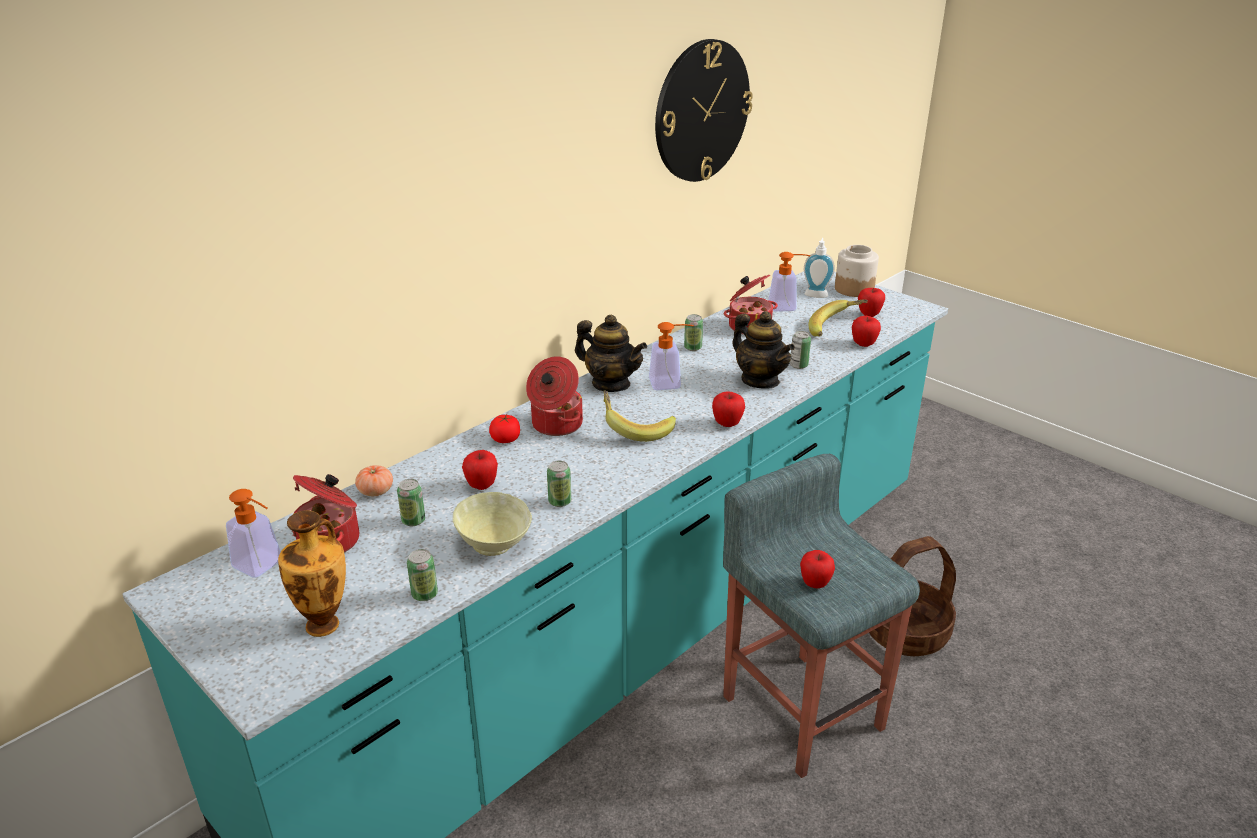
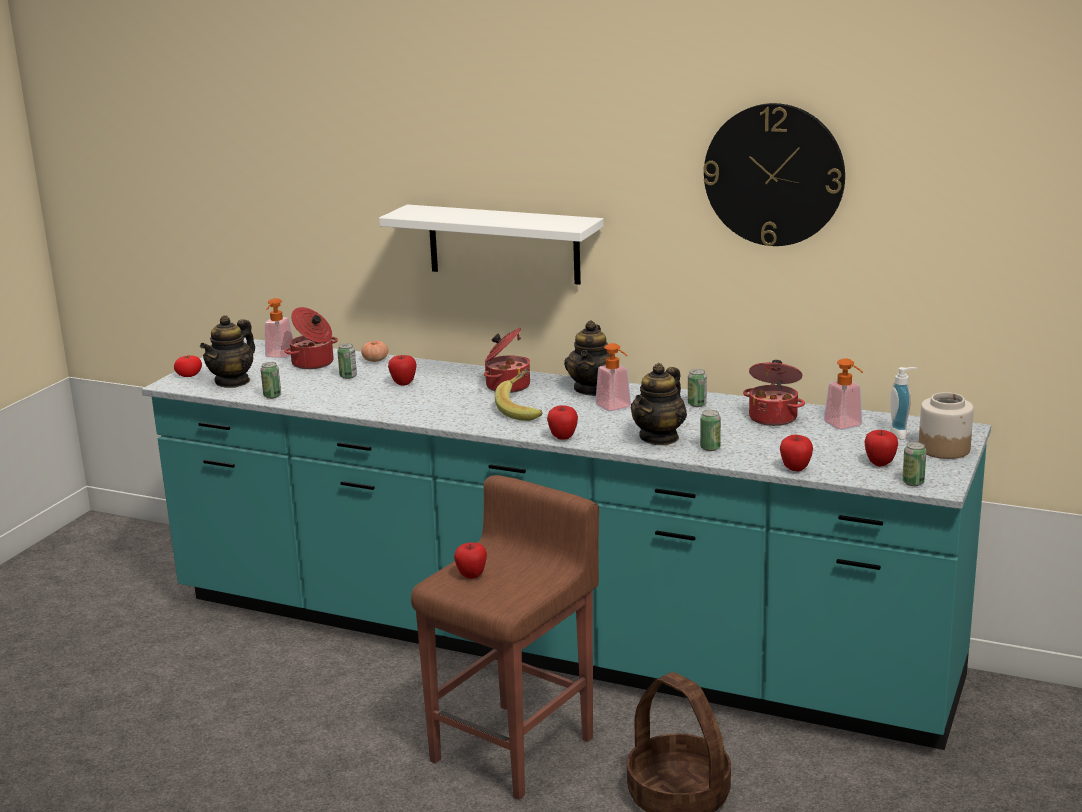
camera: 70 degrees right, 10 degrees down
vase [278,510,346,637] -> teapot [200,315,255,388]
beige bowl [453,492,532,556] -> none
tomato [489,414,520,443] -> tomato moved to [174,355,202,377]
can [547,461,571,507] -> can moved to [902,442,927,486]
grey stool [723,454,920,778] -> brown stool [411,475,599,800]
banana [809,299,868,336] -> none
none -> white shelf [379,204,604,285]

